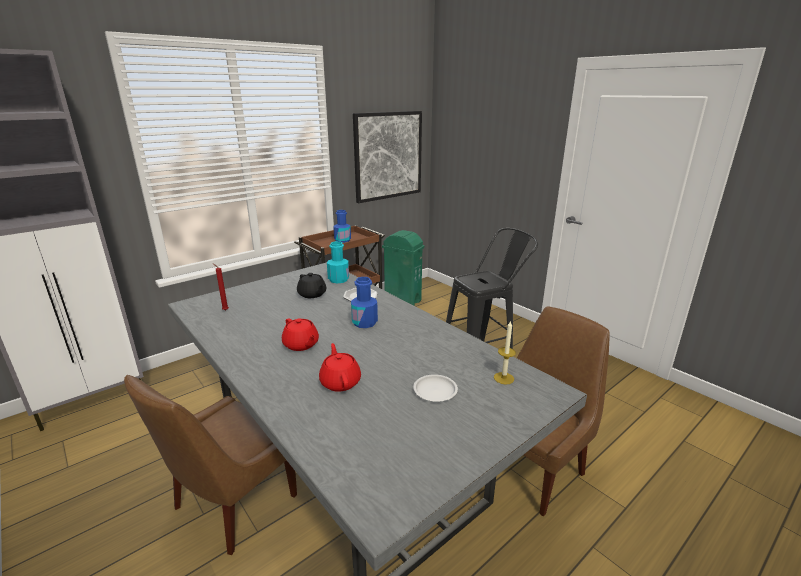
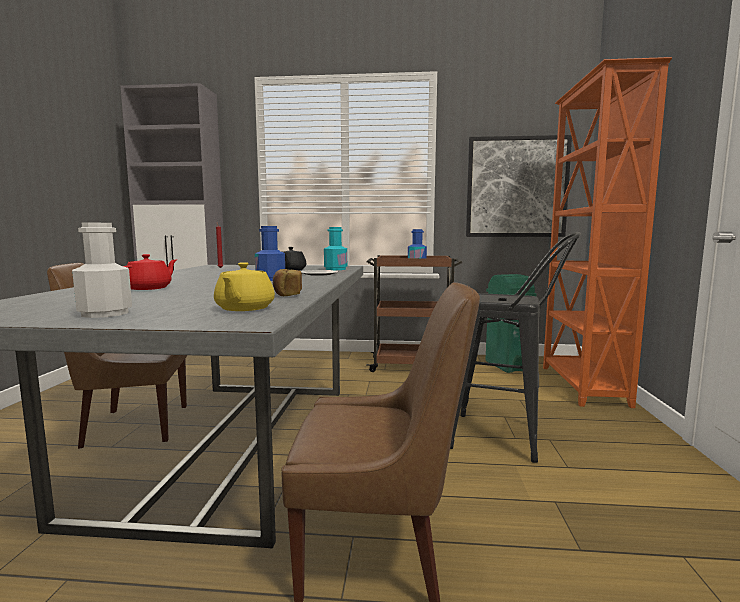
camera: 45 degrees right, 15 degrees down
red teapot [282,318,319,351] -> none
white plate [413,374,458,402] -> none
candle [494,320,516,385] -> yellow teapot [214,262,275,311]
none -> white bottle [72,223,132,318]
none -> bread [273,269,302,296]
none -> orange bookcase [543,57,672,408]

